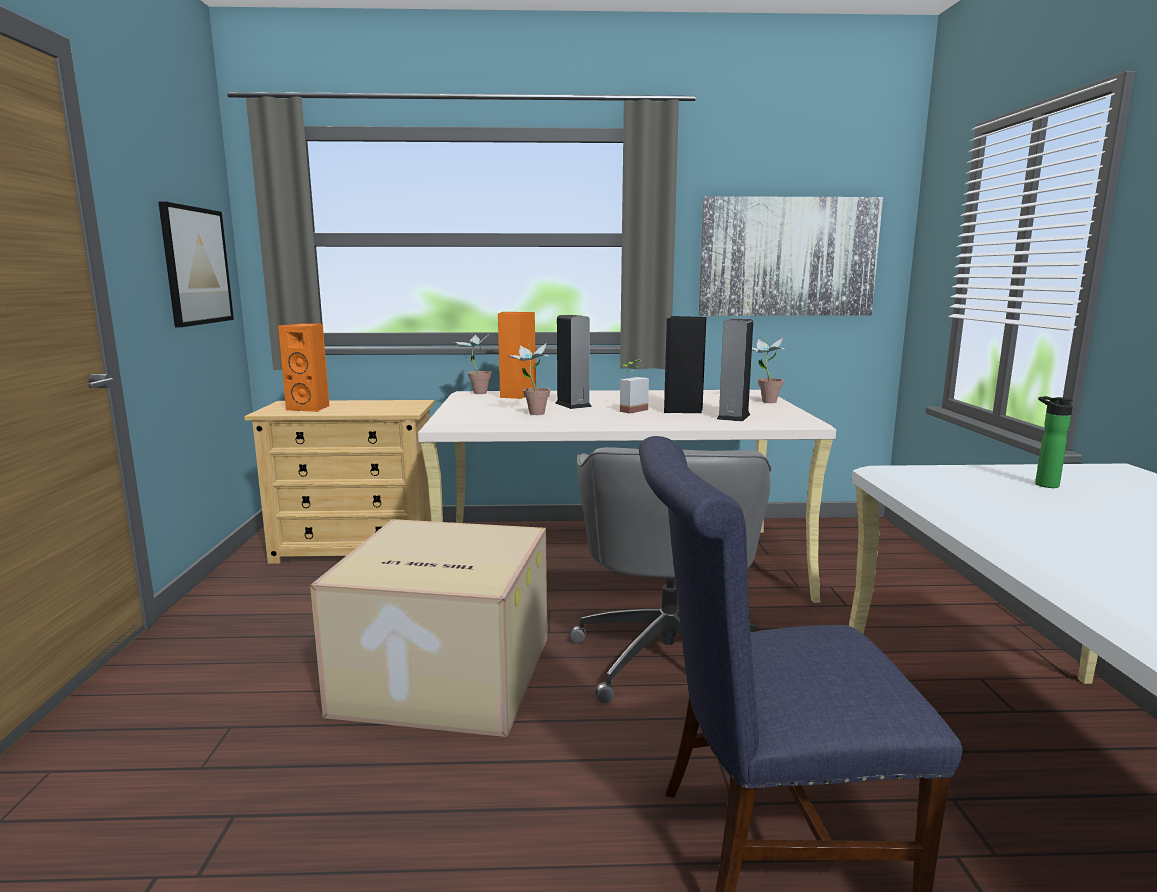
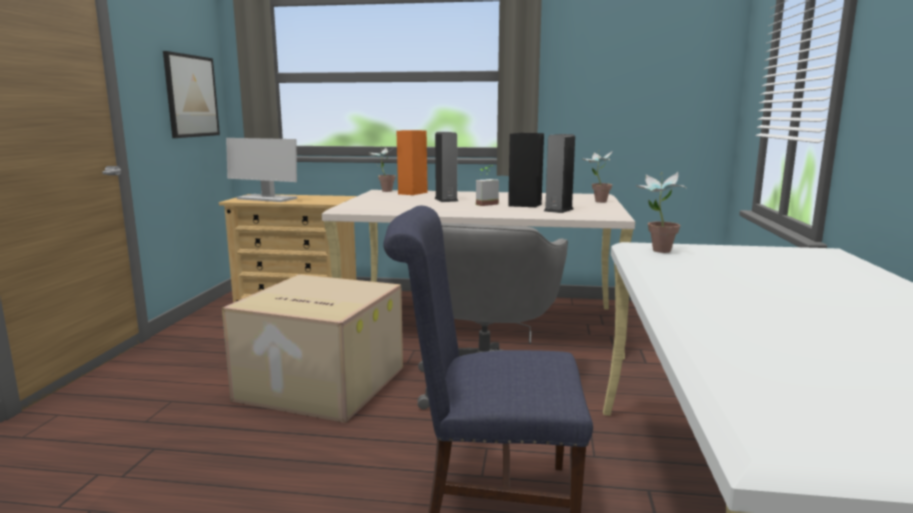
camera: 10 degrees right, 0 degrees up
orange speaker [278,323,330,412] -> monitor [226,138,297,202]
potted plant [507,343,551,415] -> potted plant moved to [636,172,686,253]
picture [699,196,883,316] -> none
bottle [1035,396,1073,488] -> none

